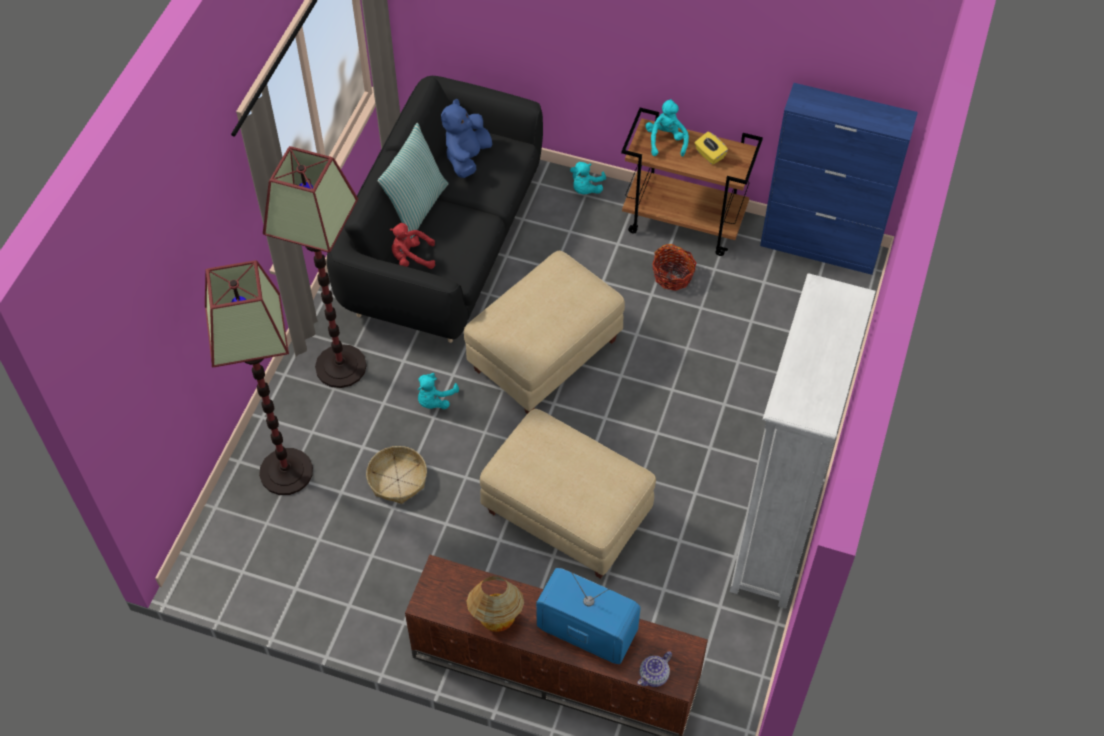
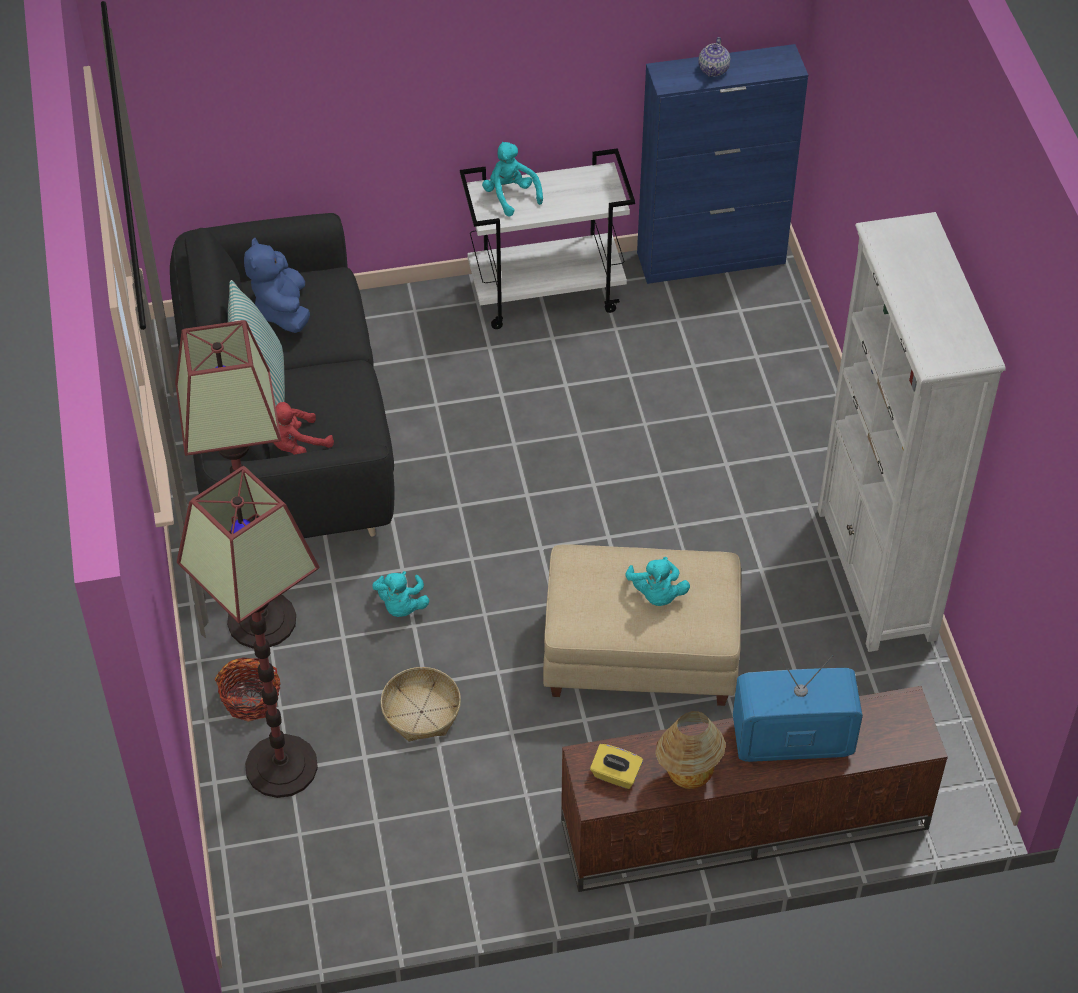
camera: 30 degrees left, 5 degrees down
beige ottoman [464,251,625,414] -> none
turquoise plush toy [570,162,606,195] -> turquoise plush toy moved to [625,557,690,606]
brown cart [621,108,763,256] -> white cart [460,148,635,329]
teapot [638,651,672,687] -> teapot moved to [698,37,730,77]
basket [652,244,696,291] -> basket moved to [215,657,281,722]
yellow tissue box [695,131,728,165] -> yellow tissue box moved to [590,744,643,789]

